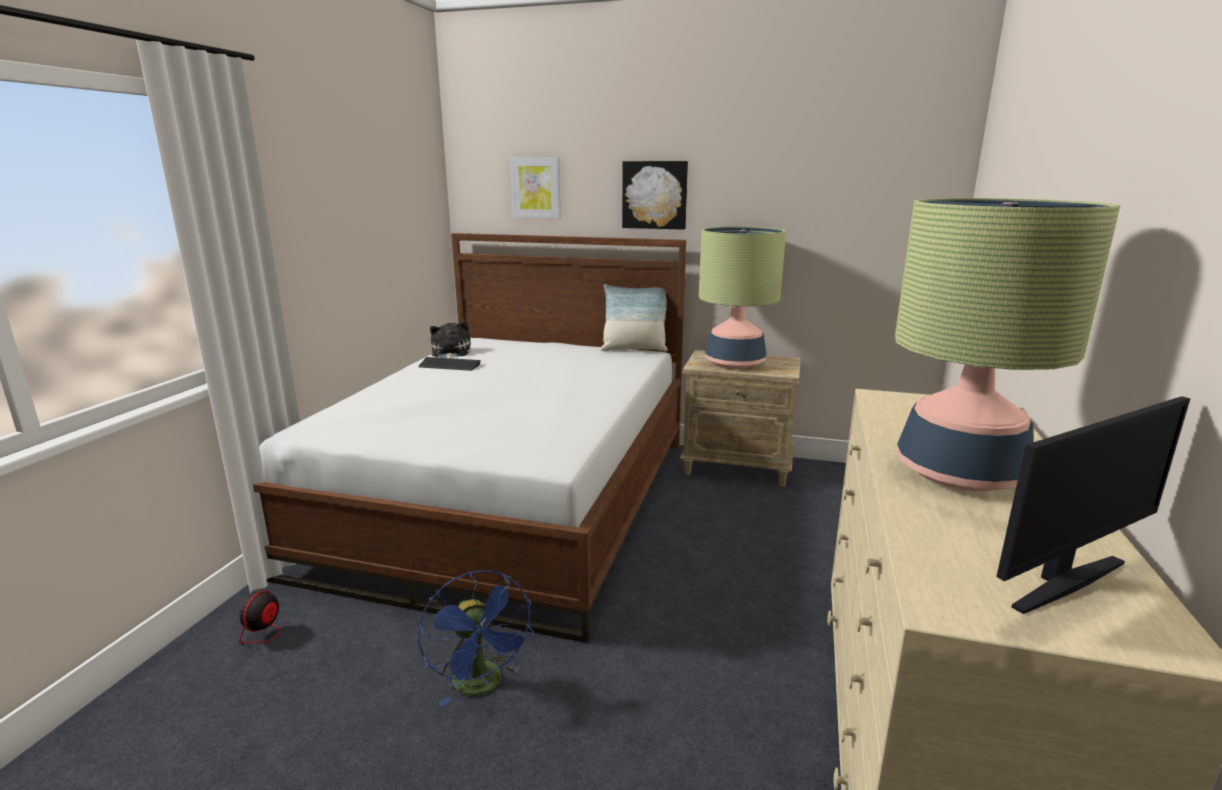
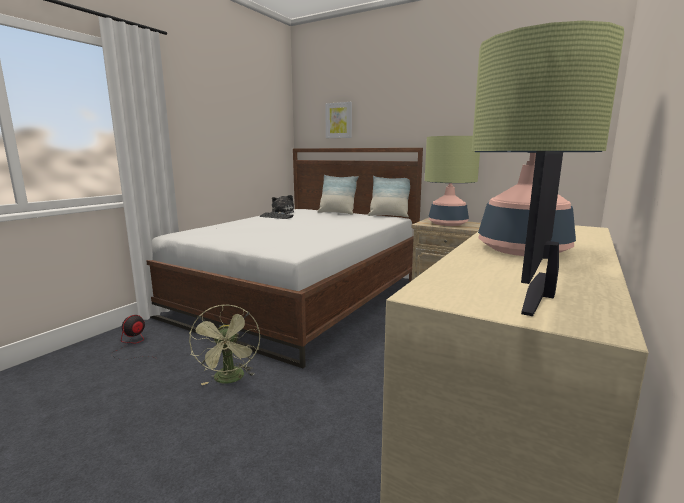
camera: 15 degrees right, 5 degrees down
blue fan [418,570,534,707] -> green fan [189,304,260,385]
picture [622,161,688,230] -> none
monitor [996,396,1191,614] -> monitor turned 135 degrees clockwise [521,151,563,316]
none -> pillow [318,175,359,215]

